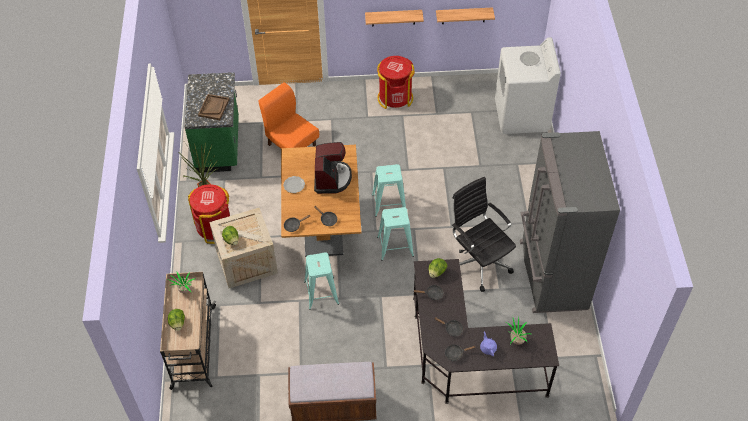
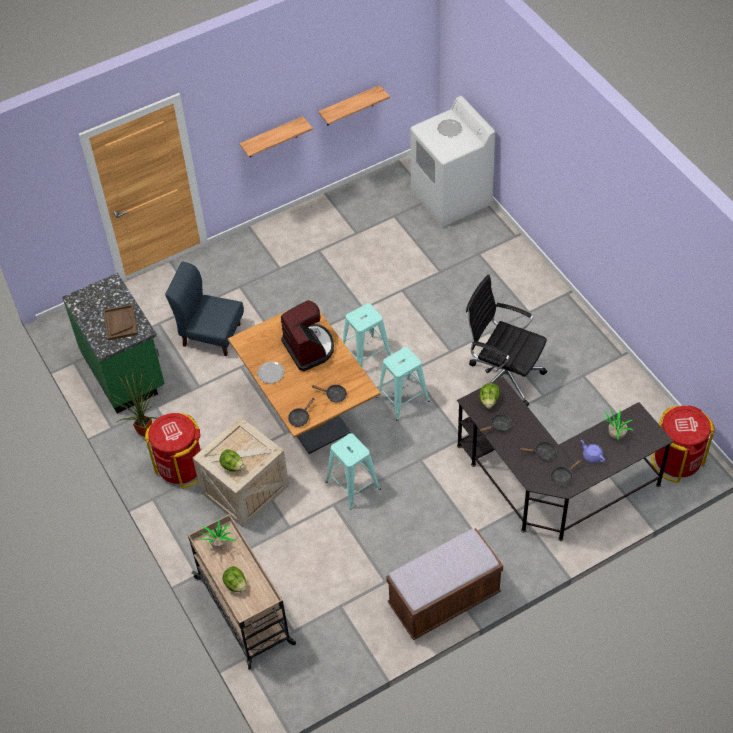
camera: 25 degrees left, 0 degrees up
orange chair [259,82,319,148] -> blue chair [165,262,244,356]
red trash can [377,56,415,109] -> red trash can moved to [651,405,715,483]
grey fridge [520,131,620,313] -> none

